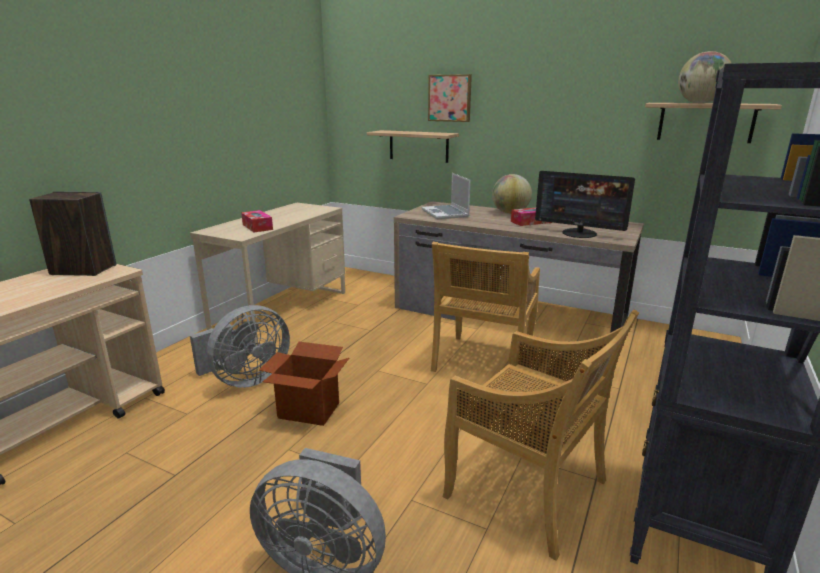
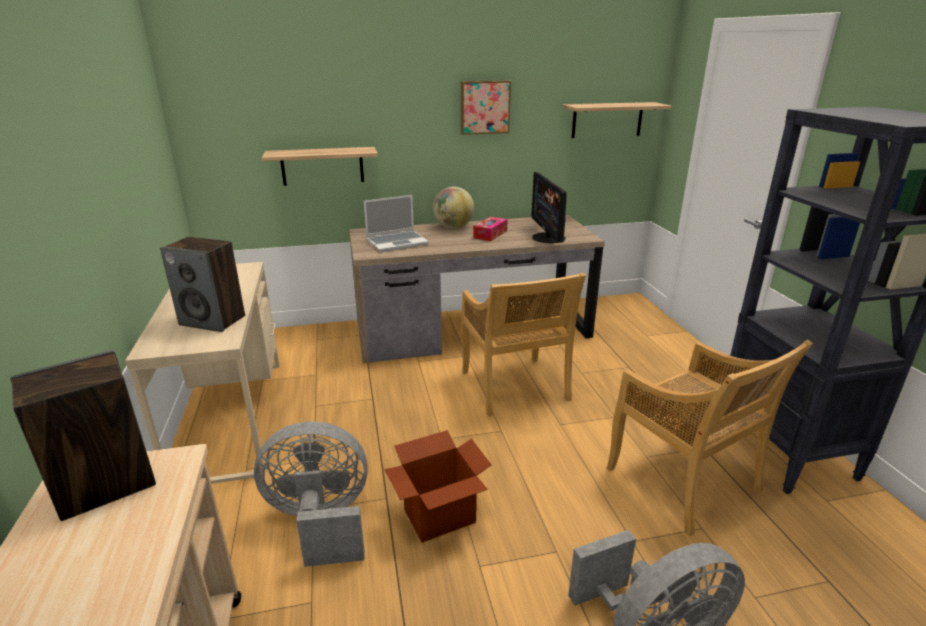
camera: 40 degrees left, 5 degrees up
grey fan [190,305,290,388] -> grey fan turned 105 degrees counterclockwise [254,421,368,567]
tissue box [241,210,273,232] -> speaker [160,237,245,332]
laptop [422,173,471,219] -> laptop turned 60 degrees counterclockwise [364,195,429,252]
picture [428,74,472,122] -> picture moved to [461,80,511,135]
beige chair [443,310,639,561] -> beige chair turned 60 degrees clockwise [606,340,813,537]
monitor [535,171,635,238] -> monitor turned 90 degrees clockwise [531,172,567,243]
globe [678,51,732,103] -> none

